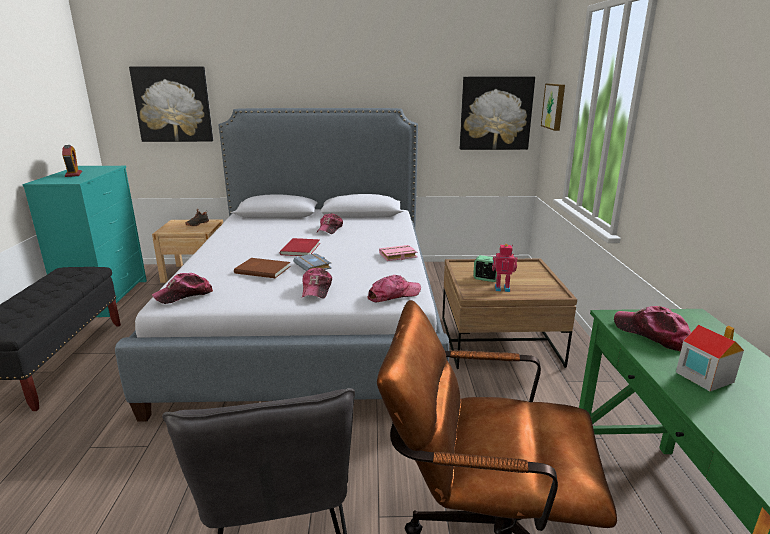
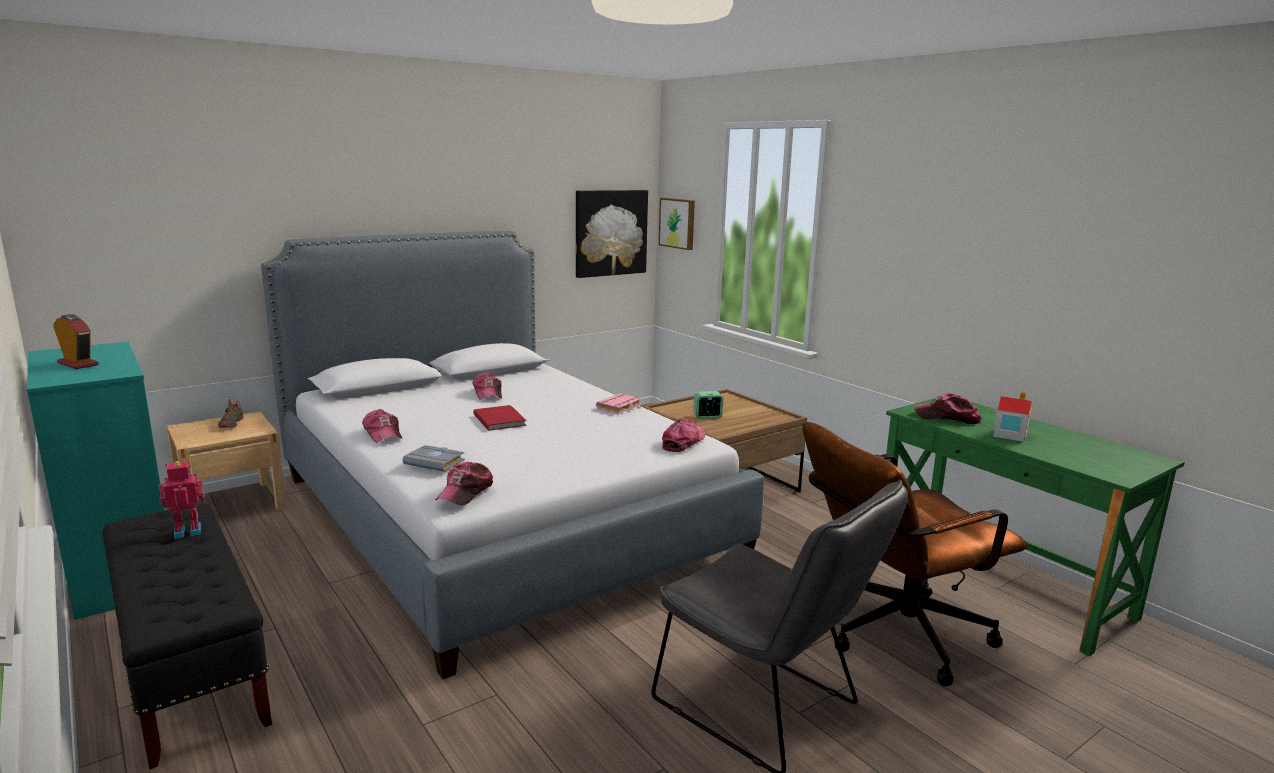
camera: 35 degrees left, 5 degrees down
picture [129,66,213,142] -> none
brown book [234,258,291,278] -> none
grey book [293,253,332,271] -> grey book moved to [402,445,465,472]
cap [302,268,332,299] -> cap moved to [362,409,402,443]
toy robot [492,244,517,292] -> toy robot moved to [159,461,205,539]

